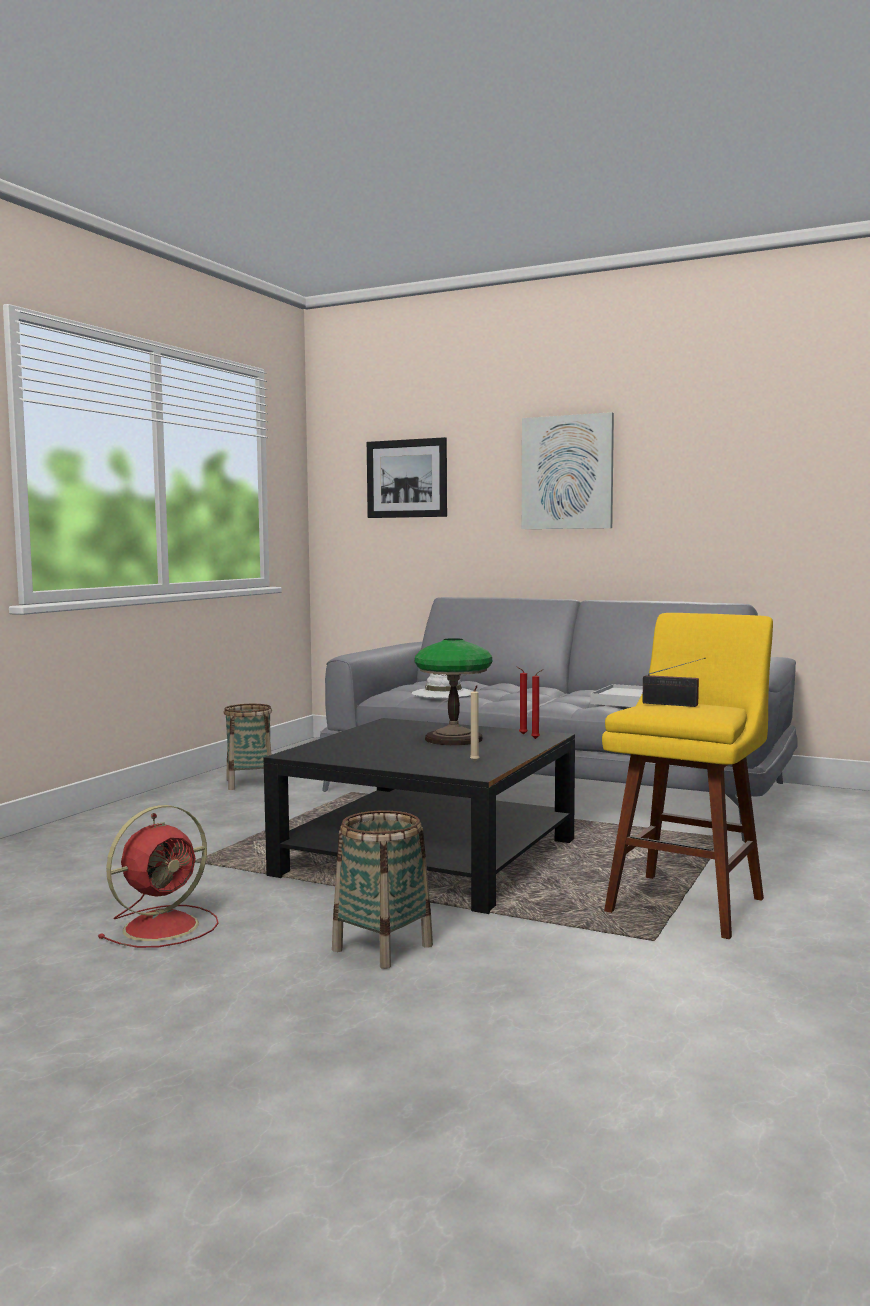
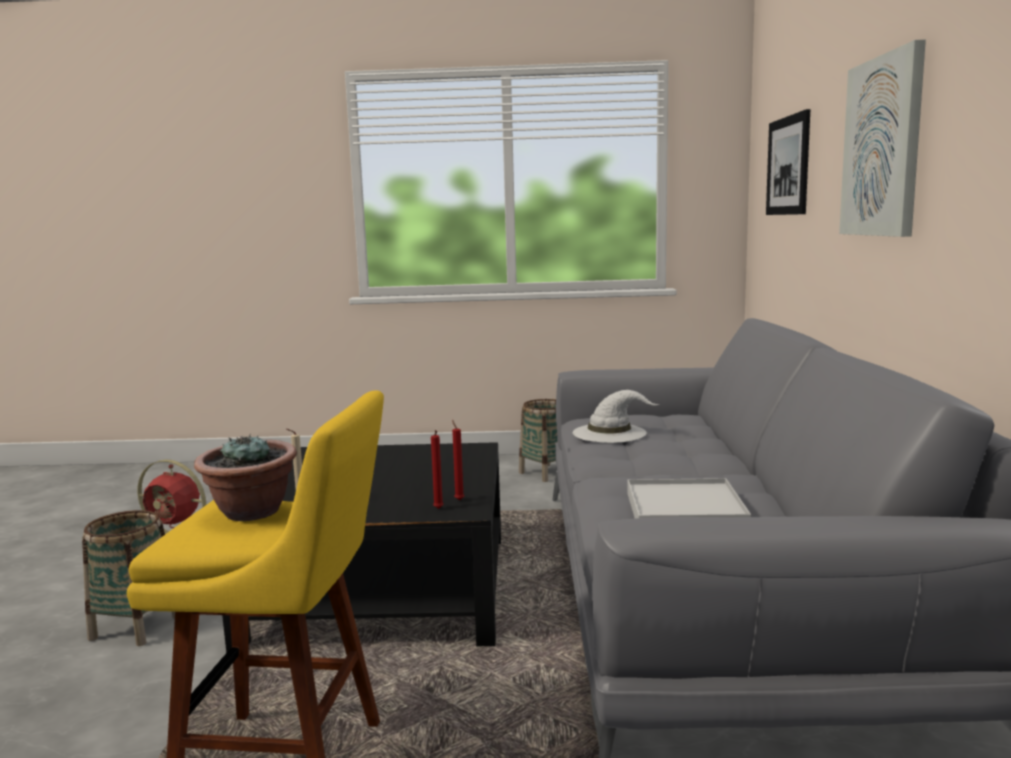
camera: 65 degrees right, 5 degrees up
table lamp [415,638,493,745] -> none
radio [642,658,706,707] -> potted plant [194,435,297,521]

